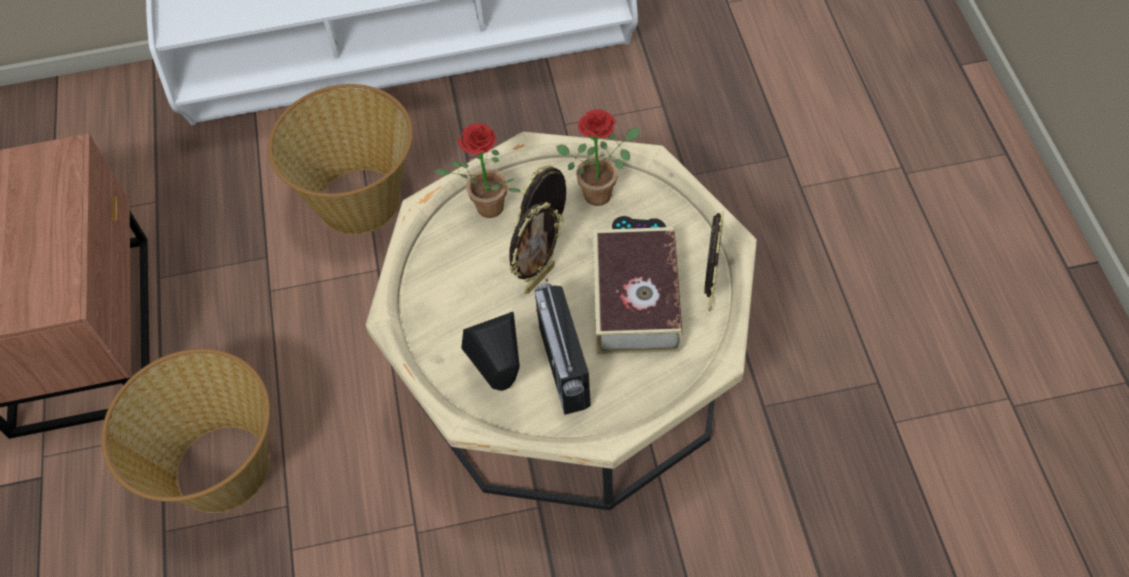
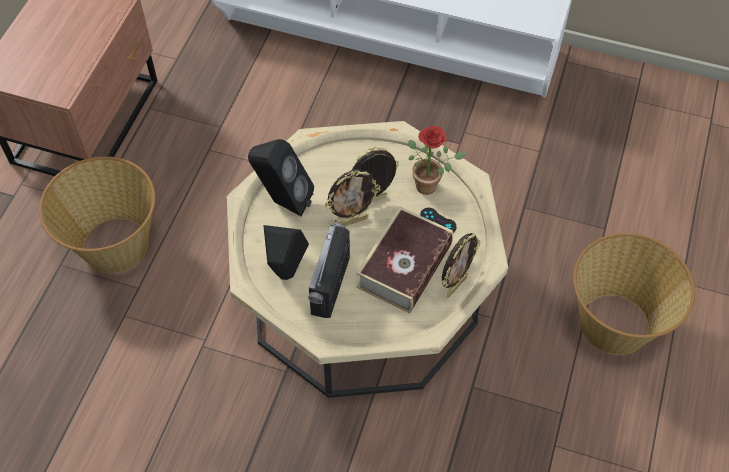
camera: 25 degrees right, 0 degrees up
basket [268,84,413,235] -> basket moved to [573,233,695,355]
potted plant [434,123,520,218] -> none
none -> black speaker [248,139,314,216]

